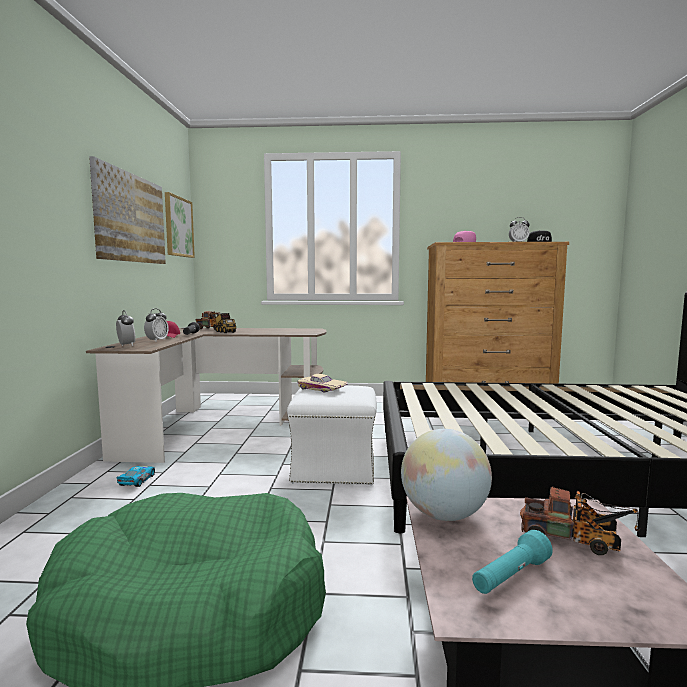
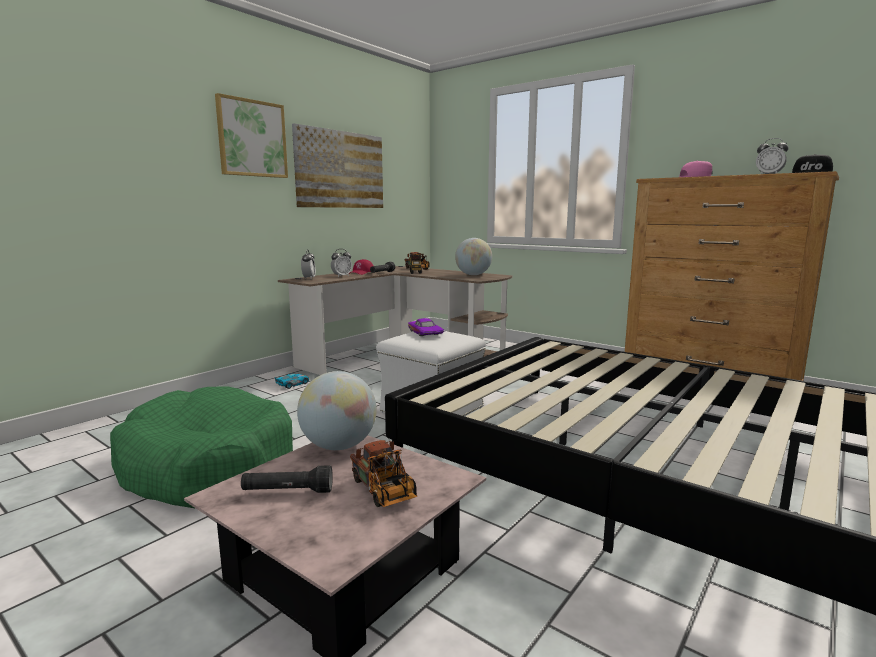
camera: 35 degrees right, 5 degrees up
picture [165,192,195,258] -> picture moved to [215,93,288,178]
beige toy car [297,374,348,393] -> purple toy car [408,318,445,336]
turquoise flashlight [472,530,553,594] -> black flashlight [241,465,333,493]
none -> globe [455,238,492,275]

